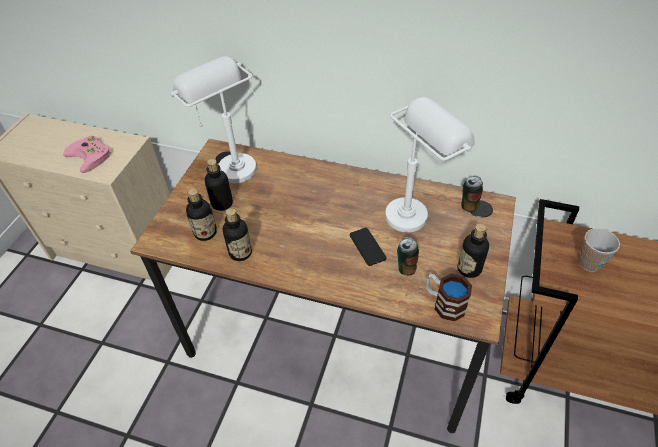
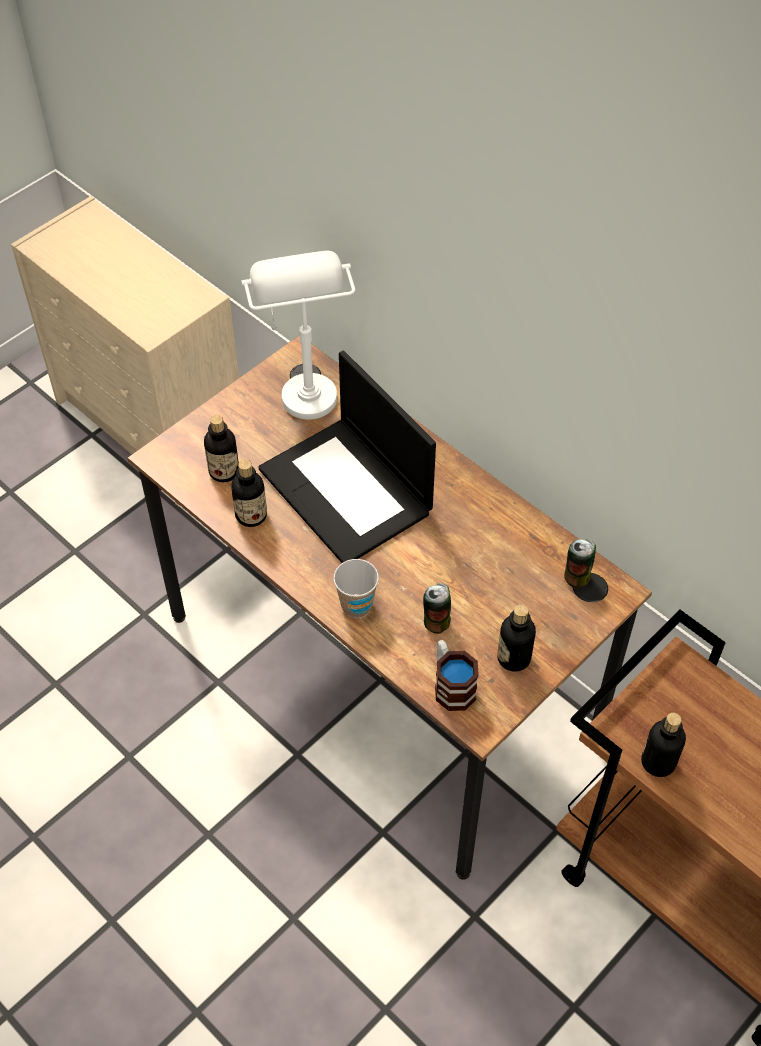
camera: 25 degrees right, 5 degrees up
pink game controller [63,136,111,173] -> none
bottle [205,159,233,211] -> bottle moved to [641,713,686,777]
phone [350,228,386,266] -> none
white table lamp [385,97,475,232] -> none
cup [579,228,620,272] -> cup moved to [333,559,379,618]
none -> laptop [258,350,436,563]

